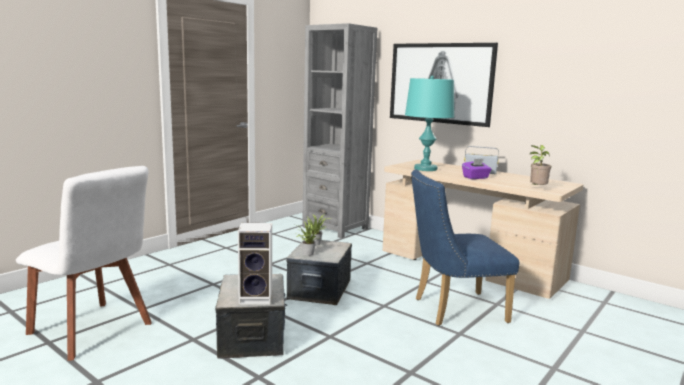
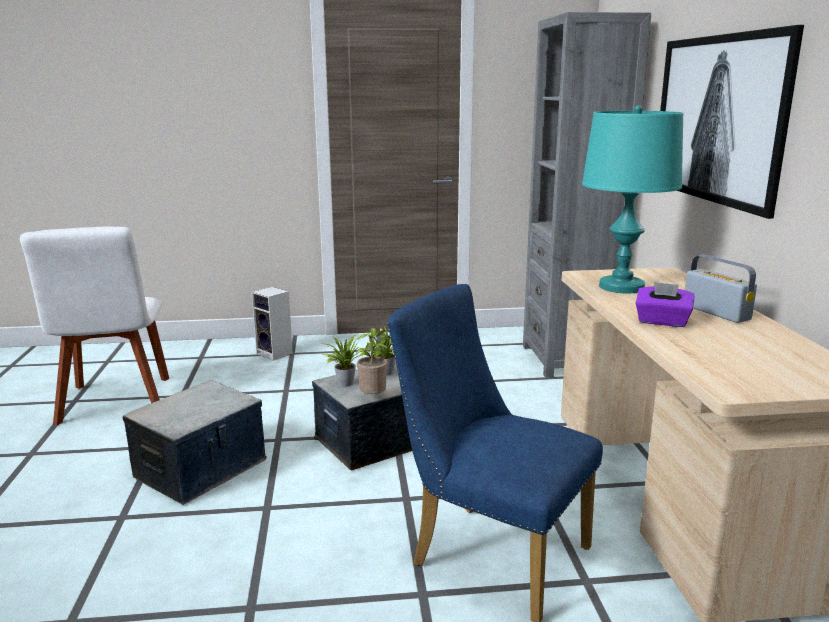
camera: 45 degrees right, 5 degrees up
speaker [238,223,272,304] -> speaker moved to [251,287,293,361]
potted plant [527,145,551,187] -> potted plant moved to [356,328,389,394]

